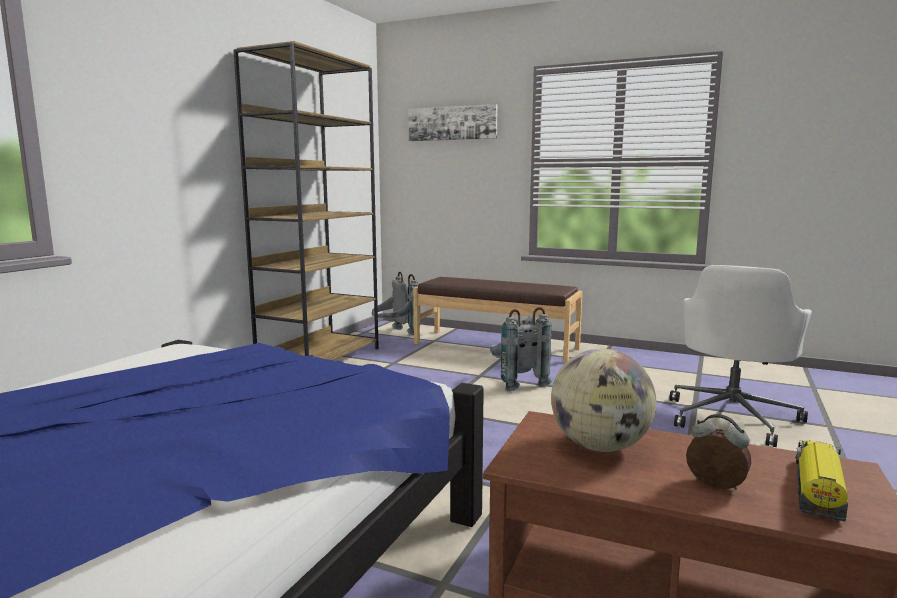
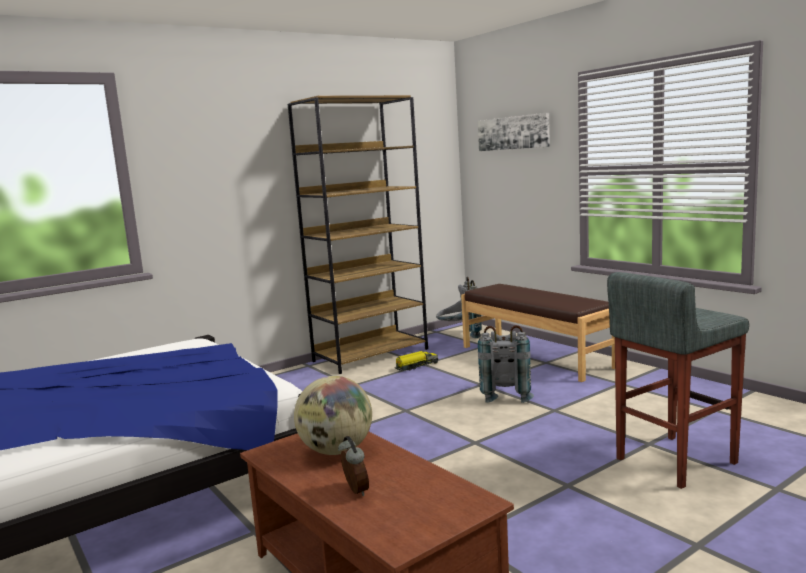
camera: 30 degrees right, 0 degrees up
white office chair [669,265,812,447] -> grey stool [607,272,749,489]
toy truck [795,440,848,522] -> toy truck moved to [395,351,438,371]

